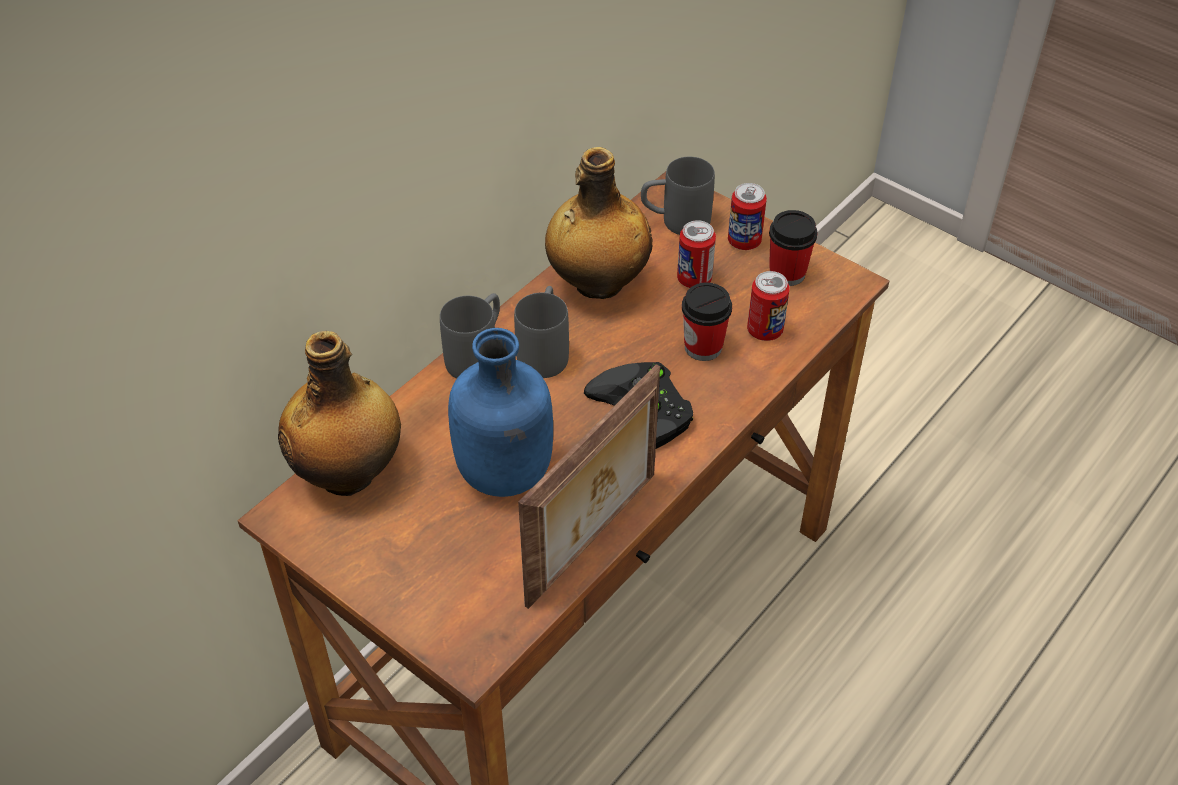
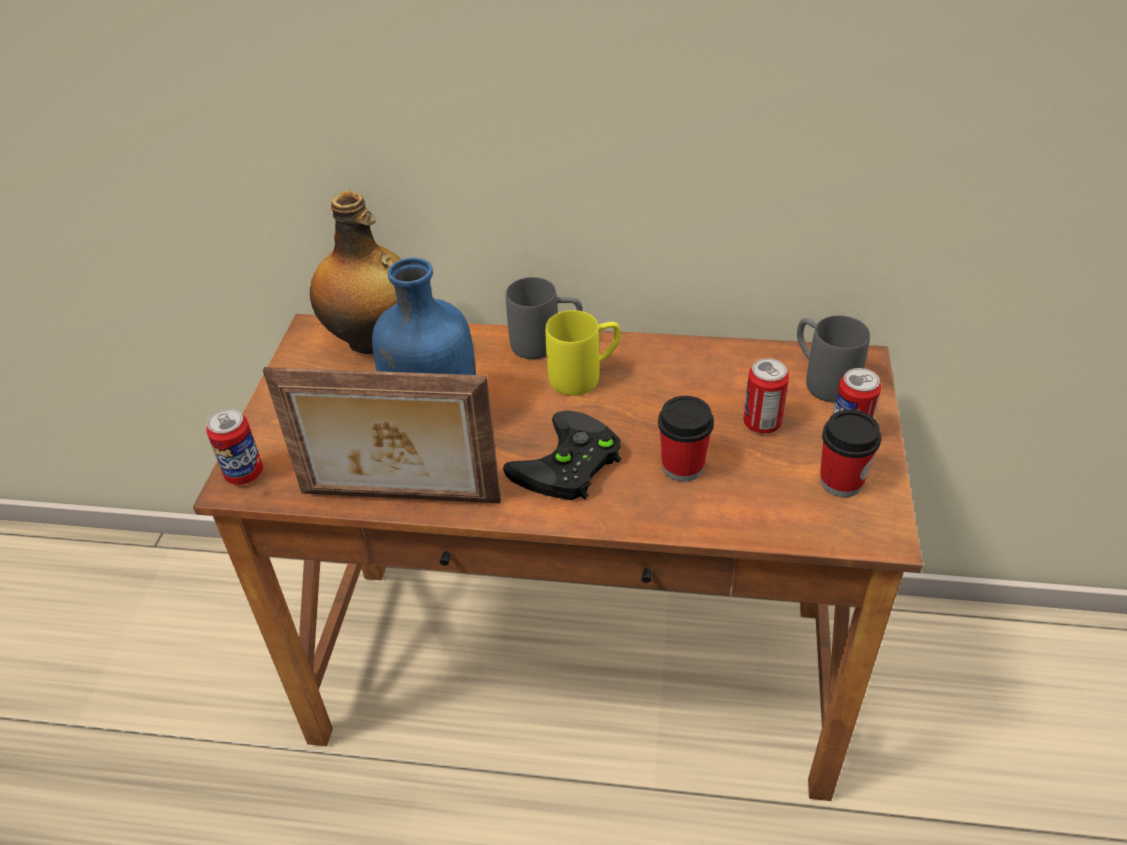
camera: 60 degrees right, 5 degrees down
grey mug [514,286,569,378] -> yellow mug [546,310,621,396]
bottle [545,147,653,299] -> none
can [747,271,790,341] -> can moved to [206,409,263,485]

